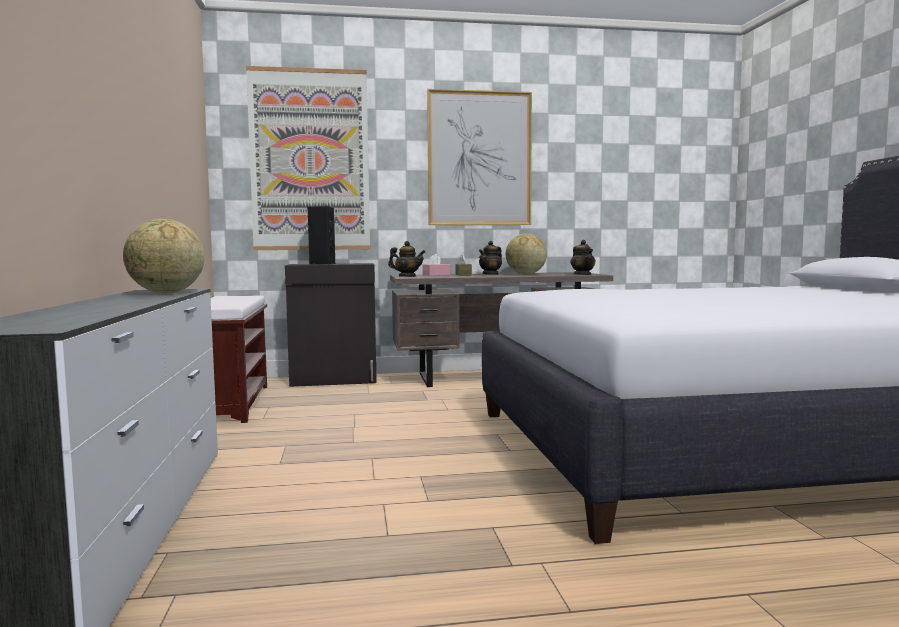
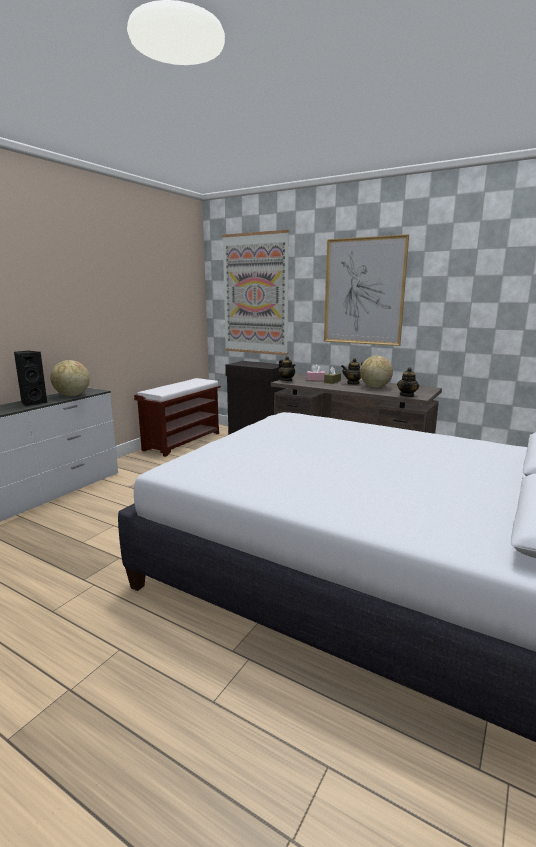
camera: 40 degrees right, 10 degrees up
black speaker [308,206,335,265] -> black speaker moved to [14,351,47,406]

